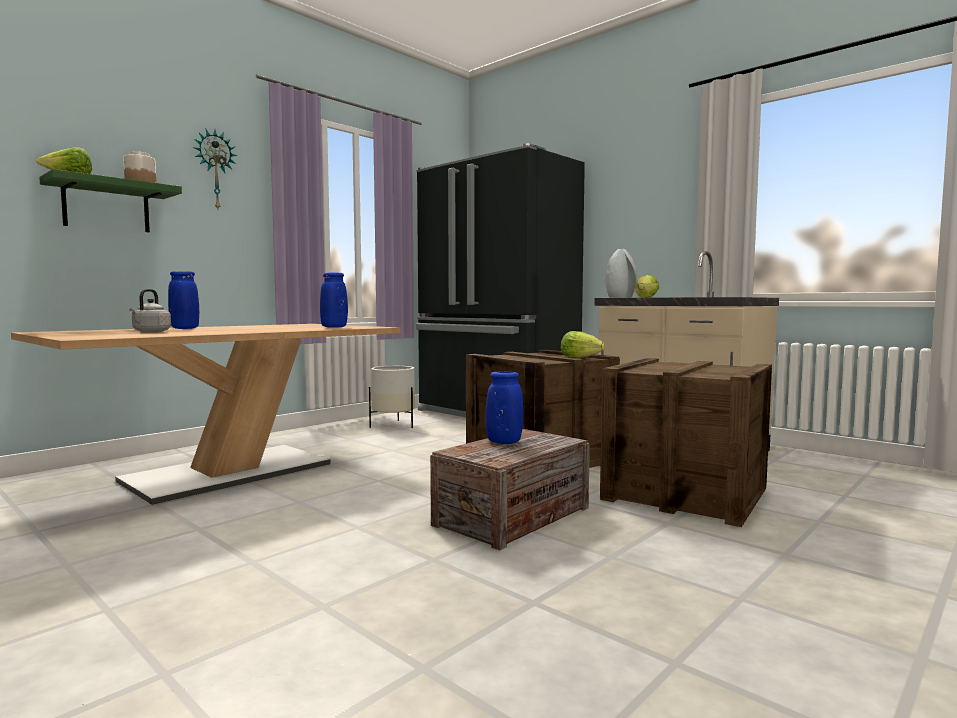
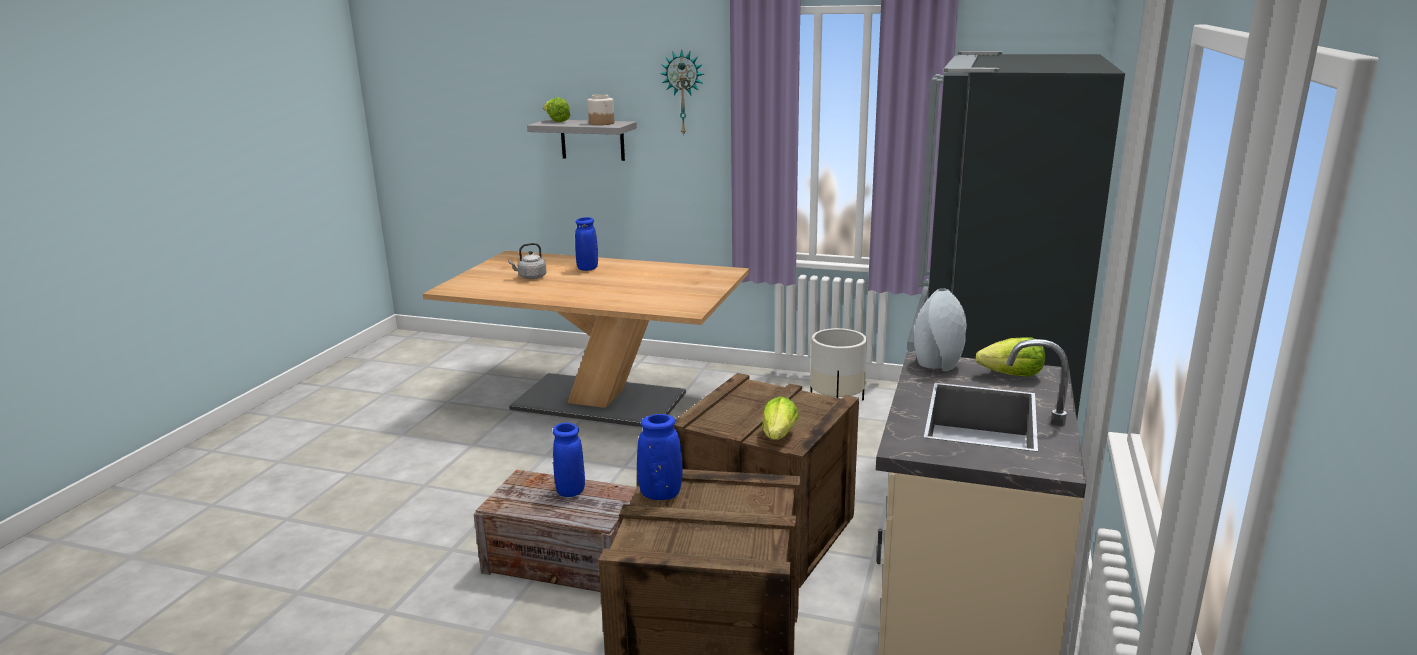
camera: 65 degrees right, 15 degrees up
green shelf [39,169,182,232] -> grey shelf [527,119,637,161]
blue vase [320,272,348,328] -> blue vase moved to [637,414,683,500]

